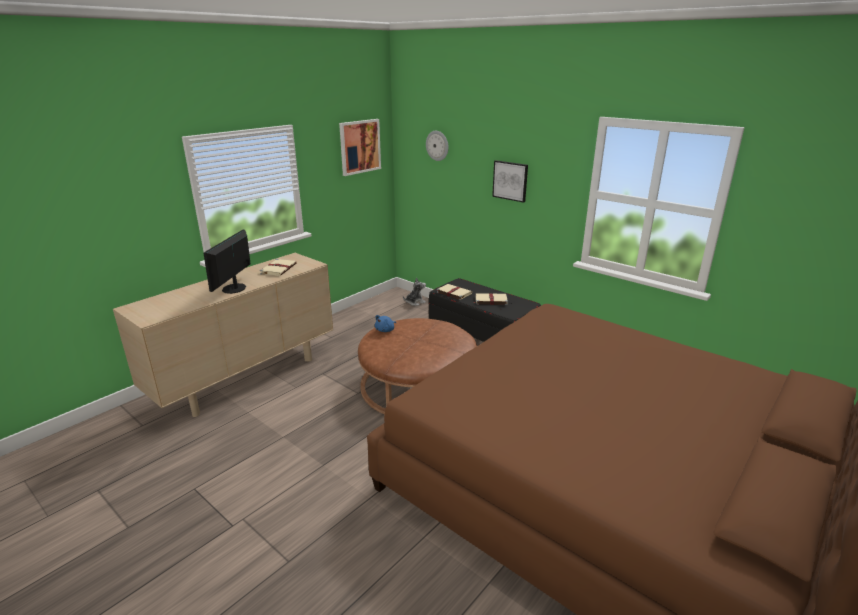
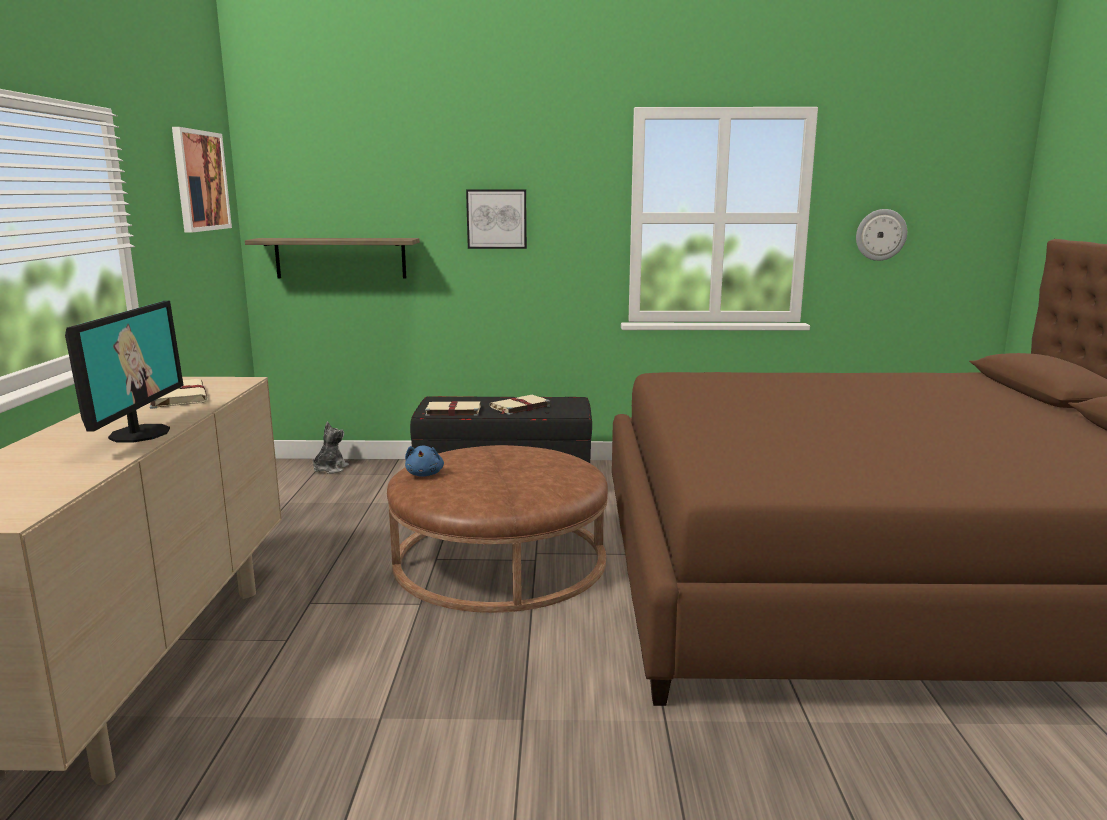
camera: 40 degrees left, 10 degrees down
monitor [204,230,251,294] -> monitor turned 150 degrees counterclockwise [65,301,184,443]
wall clock [426,131,449,161] -> wall clock moved to [856,209,907,261]
none -> shelf [245,238,420,279]

